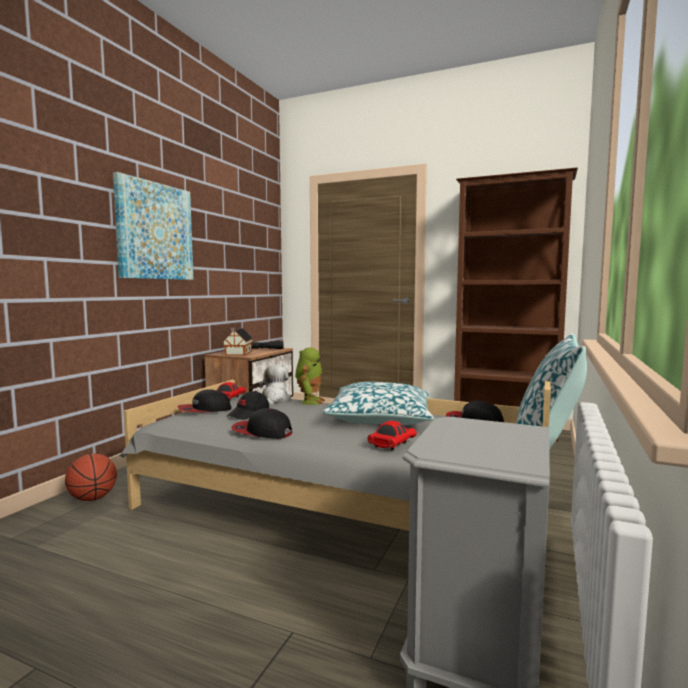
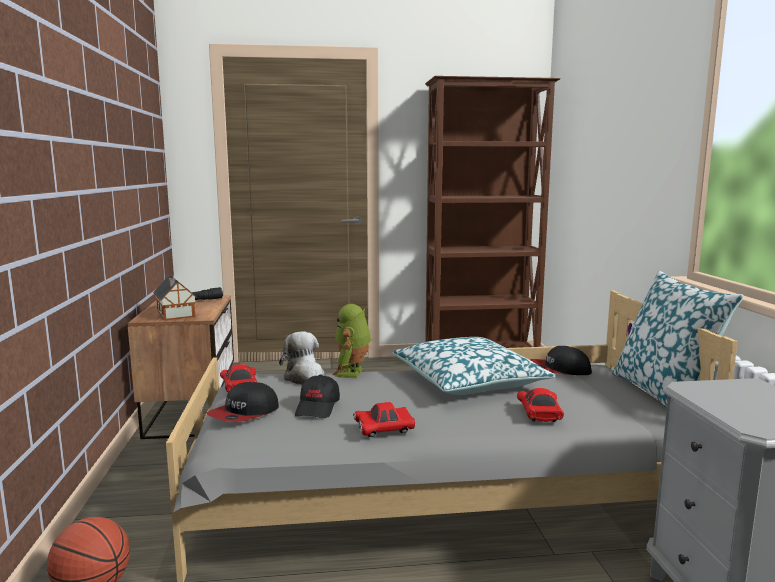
camera: 30 degrees left, 5 degrees up
picture [113,172,193,280] -> none
cap [231,408,292,439] -> red toy car [353,402,415,437]
toy robot [295,347,325,405] -> toy robot turned 150 degrees counterclockwise [332,304,371,378]

